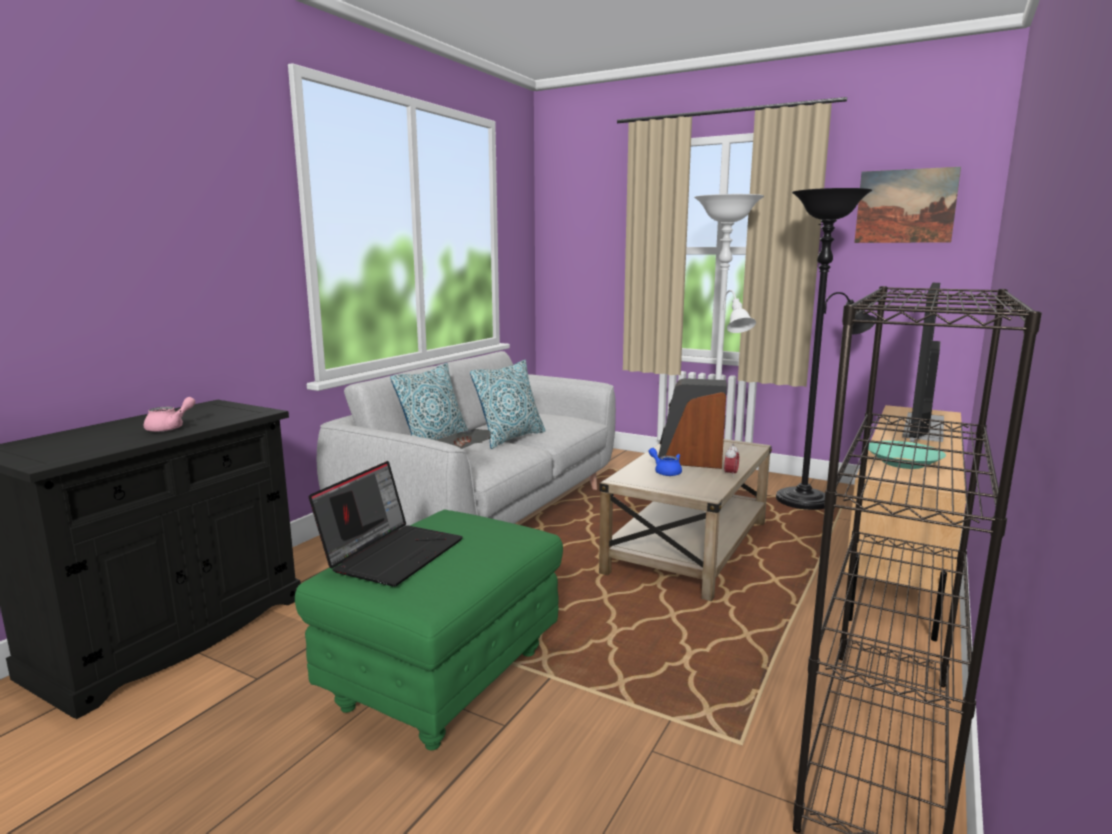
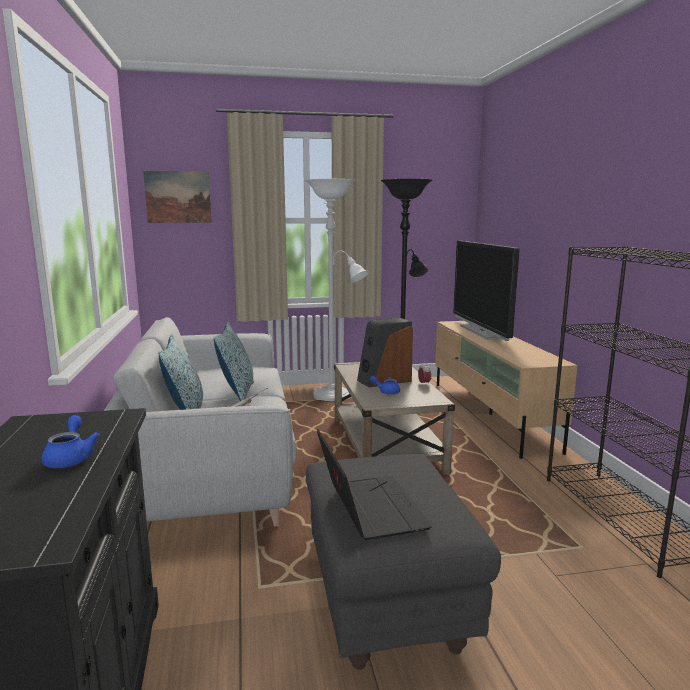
camera: 40 degrees left, 0 degrees up
pink teapot [144,397,196,432] -> blue teapot [42,415,99,468]
green ottoman [295,510,563,750] -> grey ottoman [306,454,501,670]
picture [854,167,961,243] -> picture moved to [143,171,212,223]
turquoise bowl [868,441,946,469] -> none

